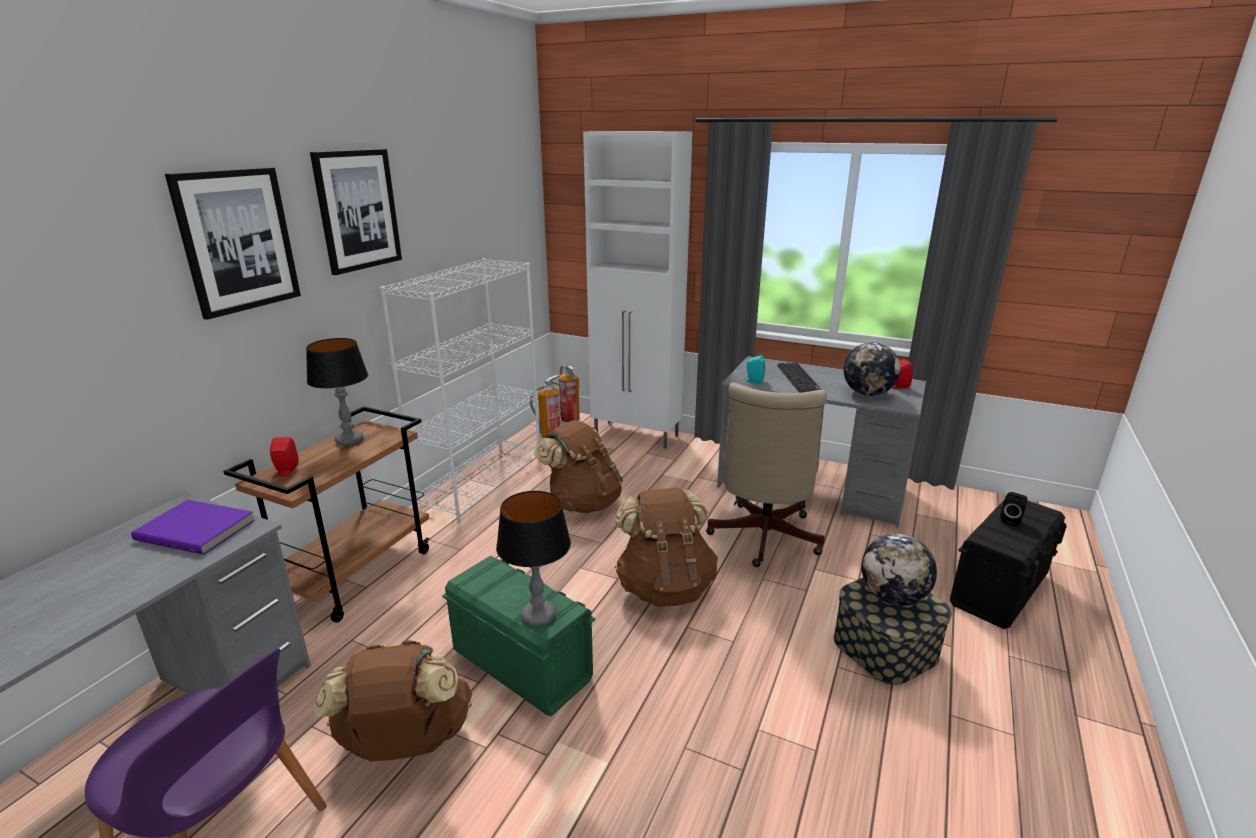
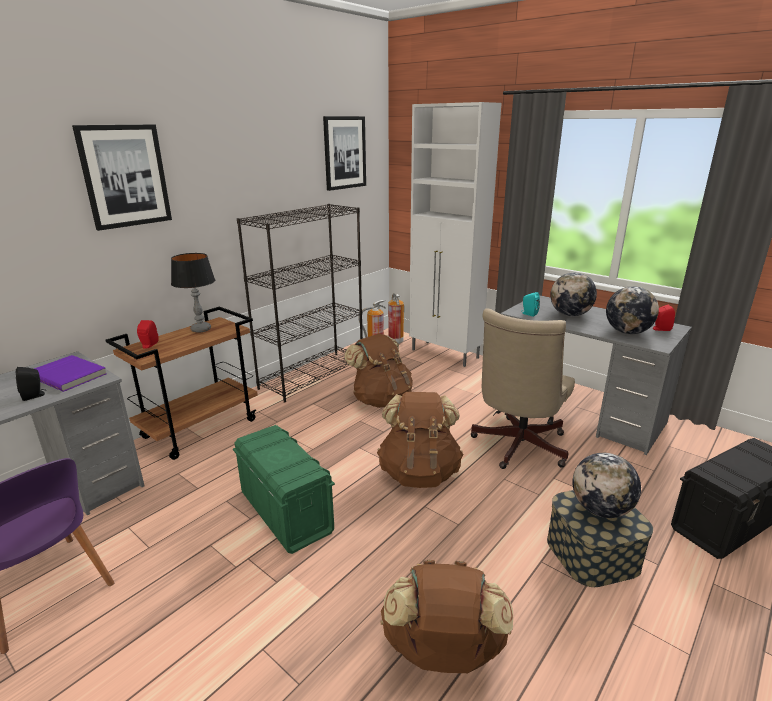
camera: 15 degrees right, 0 degrees up
picture [310,149,402,275] -> picture moved to [323,116,366,191]
brown backpack [315,640,472,762] -> brown backpack moved to [380,560,513,673]
white bookcase [380,258,540,523] -> black bookcase [237,204,363,403]
table lamp [496,491,571,626] -> none
keyboard [777,363,822,393] -> globe [550,272,597,316]
black speaker [1000,492,1028,526] -> black speaker moved to [15,367,47,401]

